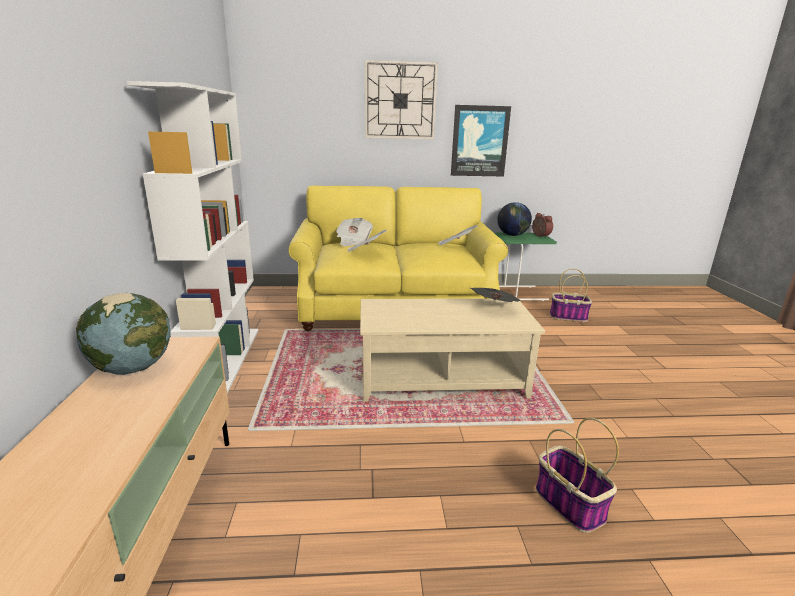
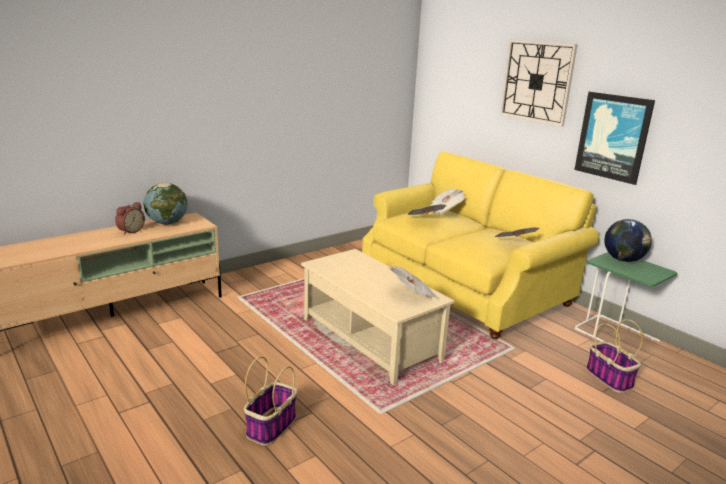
camera: 55 degrees right, 0 degrees up
white bookcase [127,81,259,393] -> none
alarm clock [532,213,553,238] -> alarm clock moved to [115,202,145,235]

